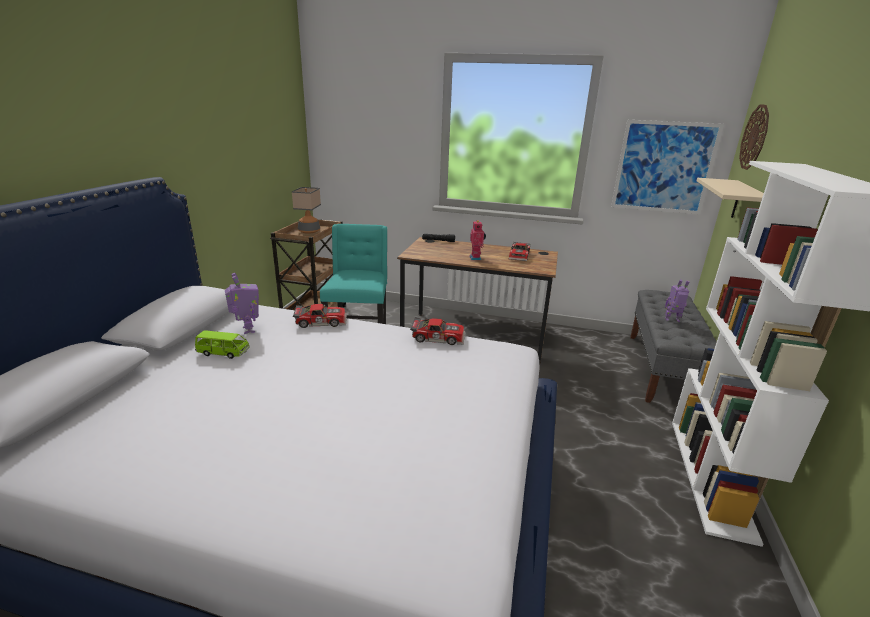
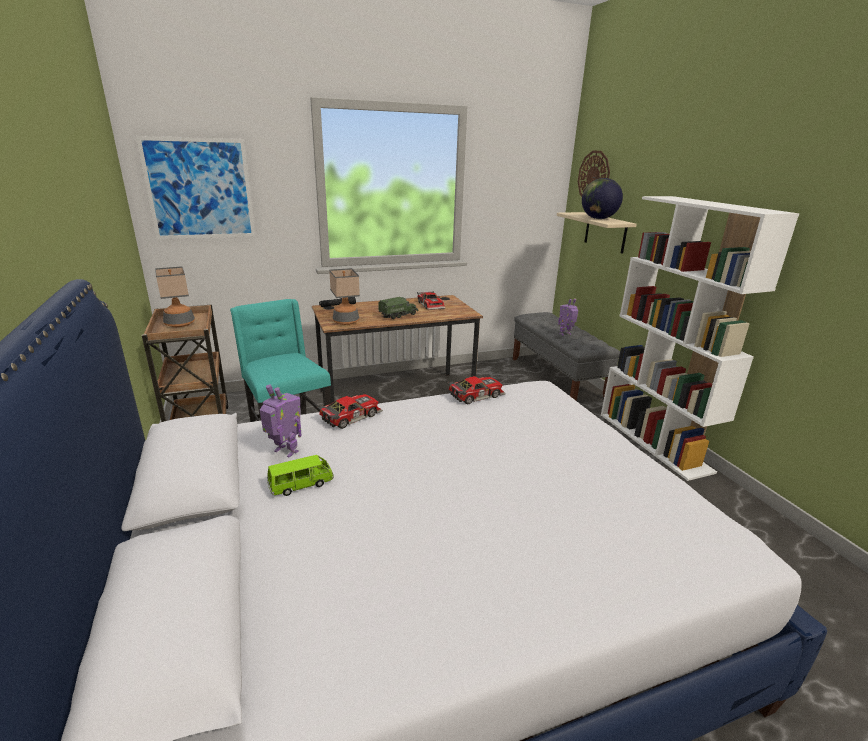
camera: 35 degrees left, 0 degrees up
toy robot [469,220,486,260] -> toy truck [378,297,418,319]
picture [611,120,724,215] -> picture moved to [136,136,256,240]
none -> table lamp [329,268,360,325]
none -> globe [582,178,623,219]

